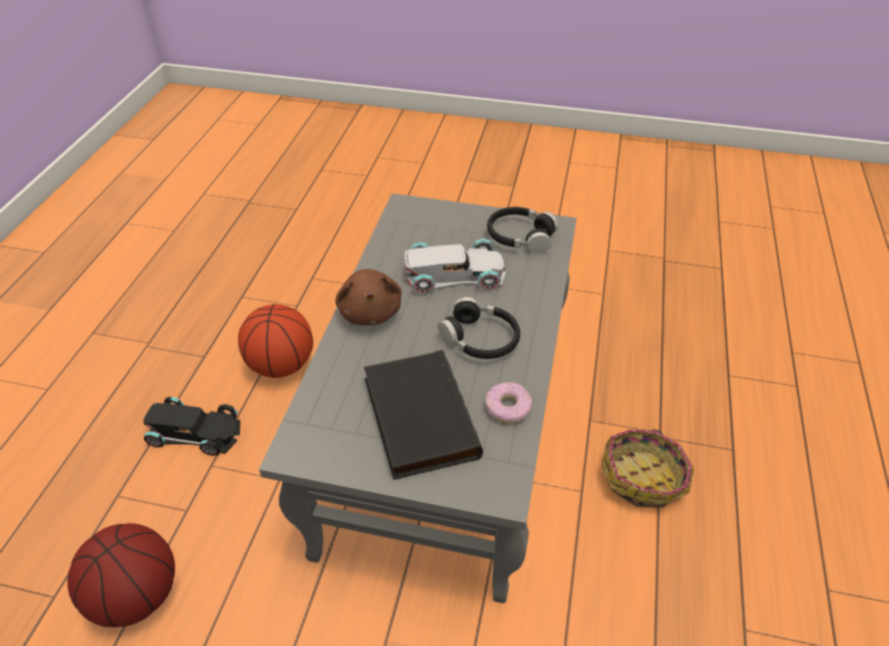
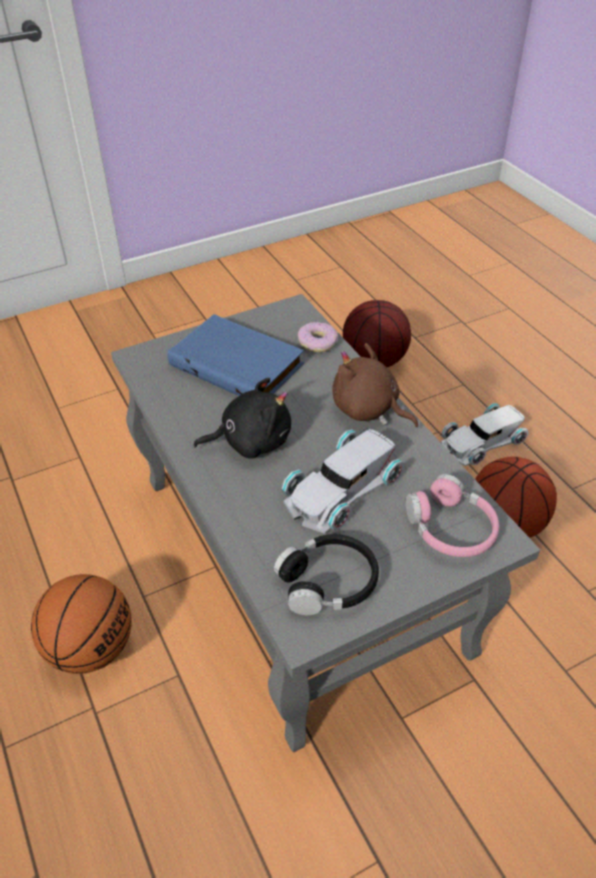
camera: 140 degrees right, 0 degrees up
black toy car [143,397,240,456] -> white toy car [441,403,528,466]
black book [364,350,483,480] -> blue book [167,314,304,396]
black headphones [438,297,520,359] -> black plush toy [194,378,291,459]
donut [485,382,532,423] -> donut moved to [298,322,338,352]
basket [601,429,694,508] -> basketball [31,574,132,674]
none -> pink headphones [406,474,499,557]

